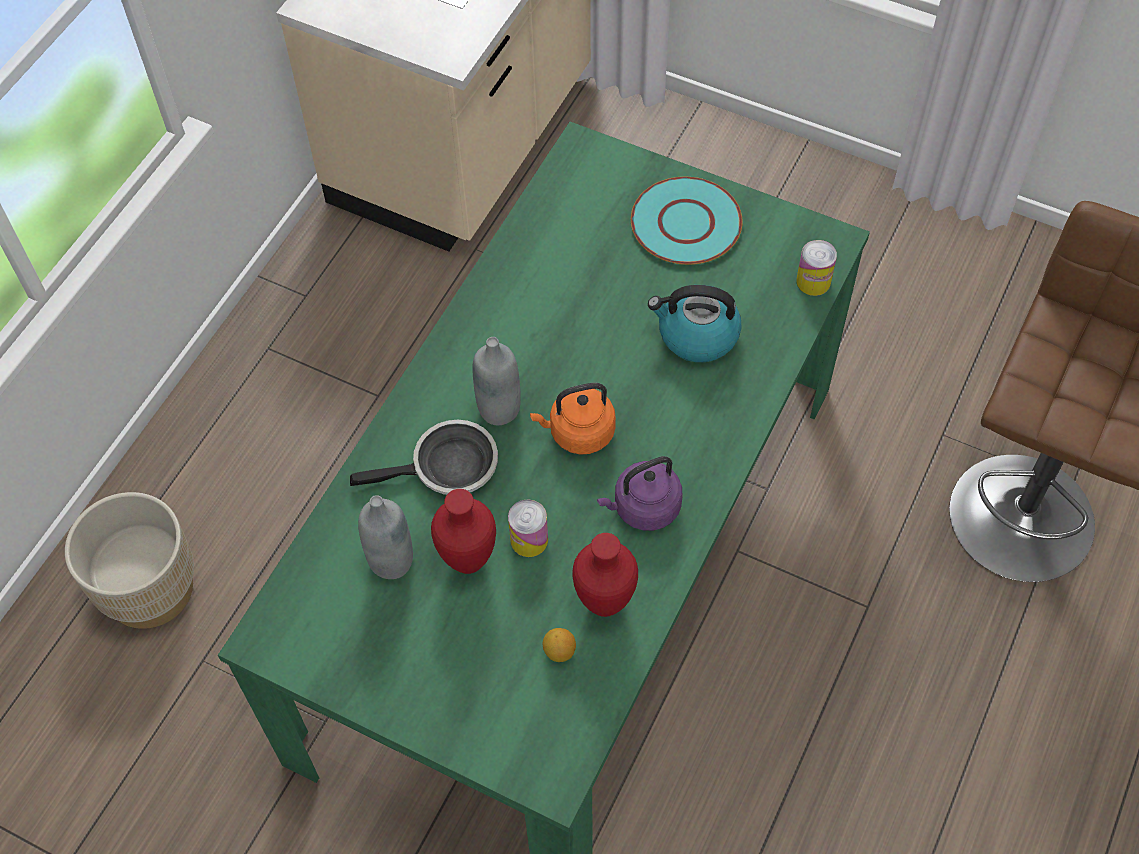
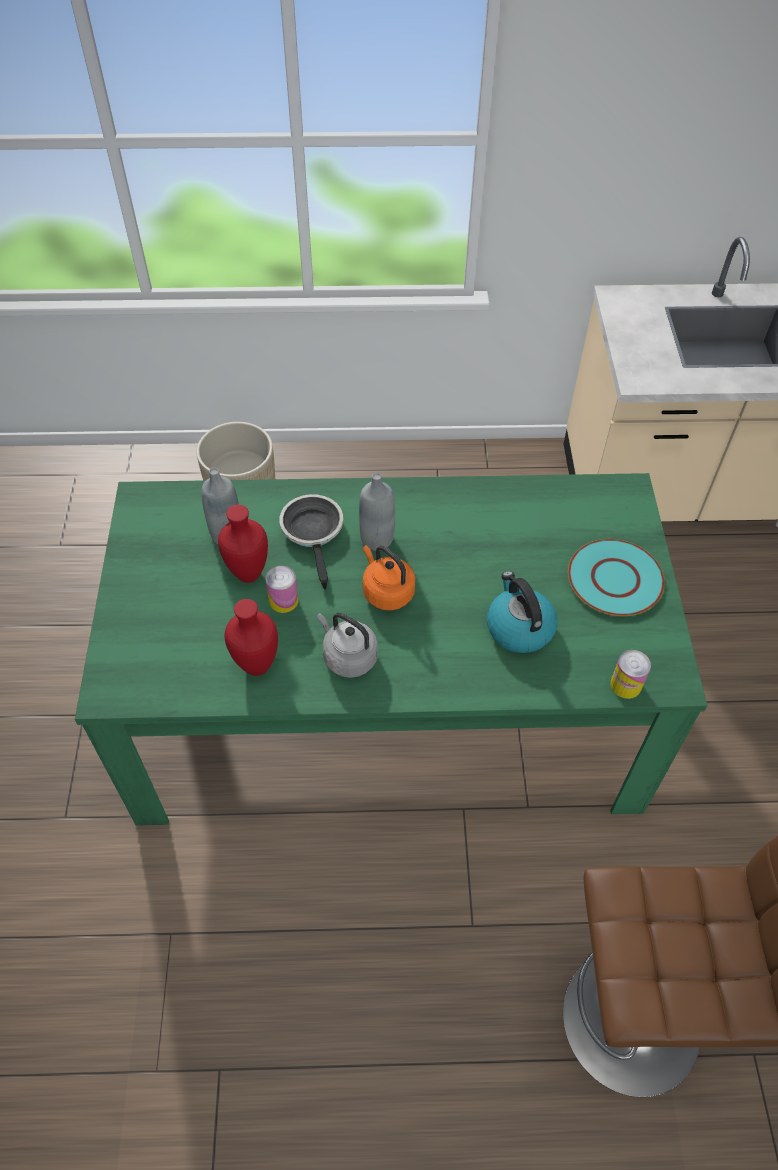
camera: 60 degrees right, 5 degrees down
frying pan [350,420,498,495] -> frying pan turned 150 degrees counterclockwise [280,494,343,589]
lemon [543,628,576,662] -> none
purple kettle [597,456,682,531] -> grey kettle [317,613,378,678]

